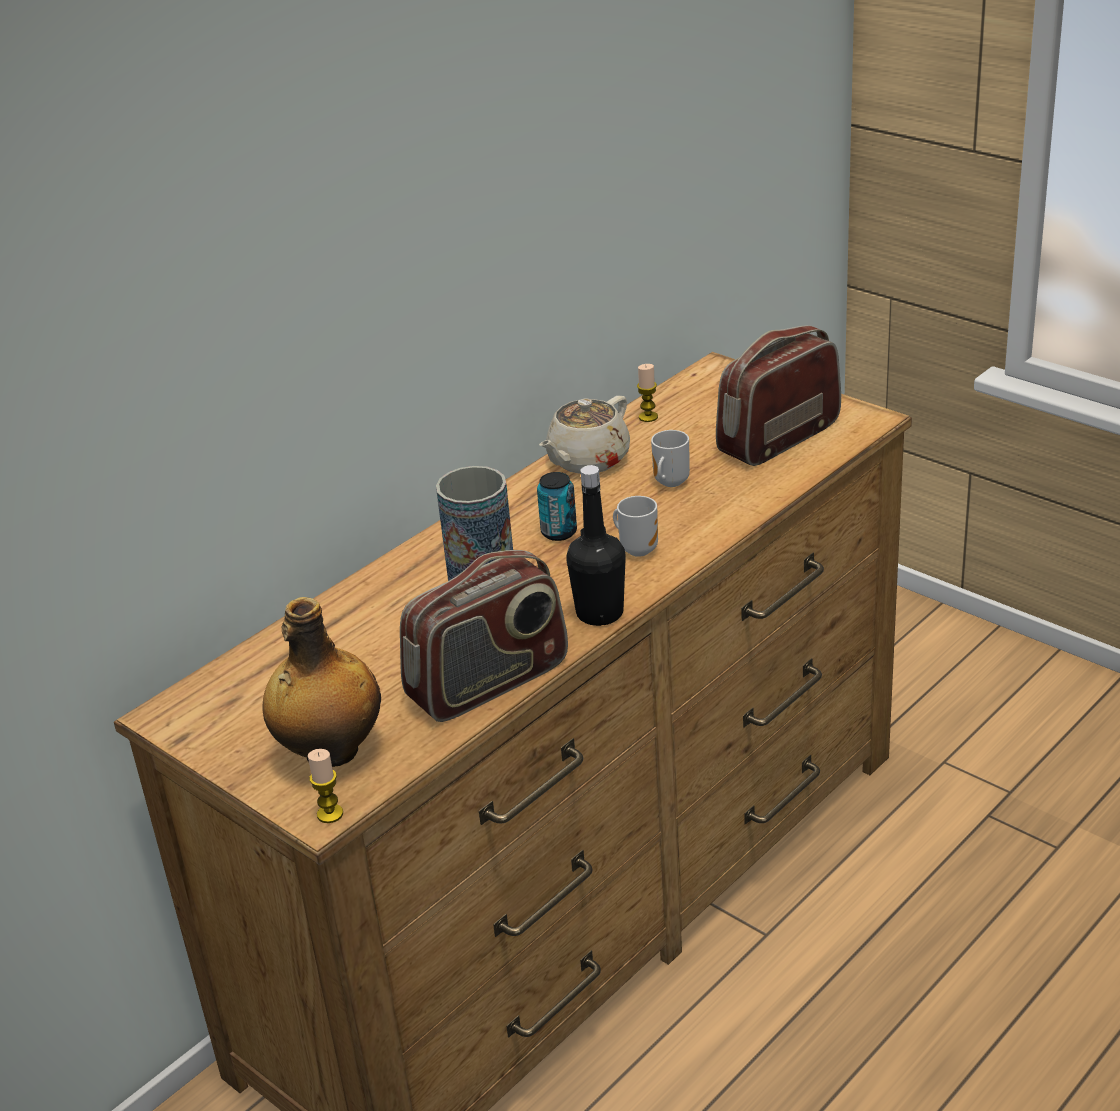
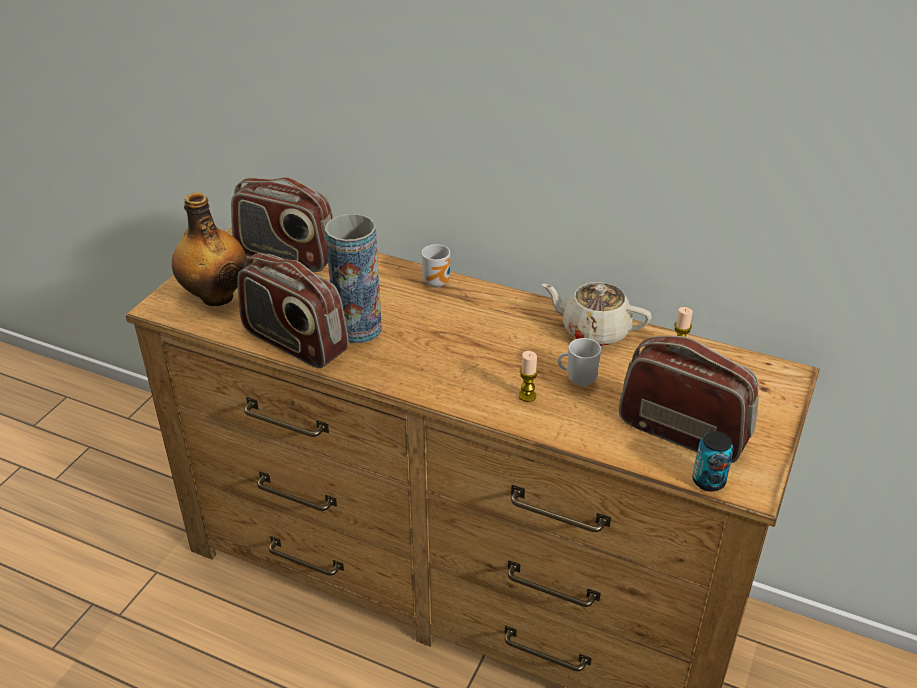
camera: 70 degrees right, 5 degrees up
candle [308,749,343,823] -> candle moved to [519,351,538,402]
can [537,472,577,541] -> can moved to [692,431,734,492]
black bottle [566,465,626,626] -> none
mug [613,496,658,557] -> mug moved to [422,244,450,288]
none -> radio [231,177,333,272]

